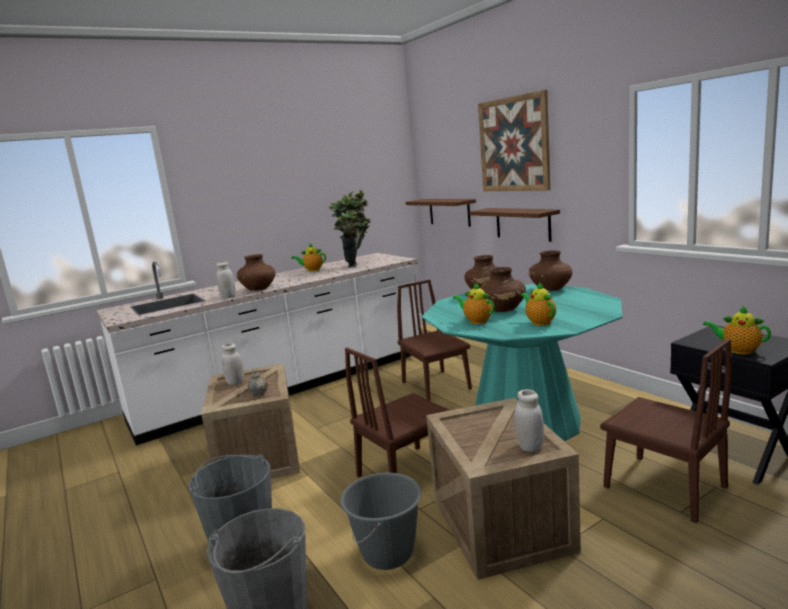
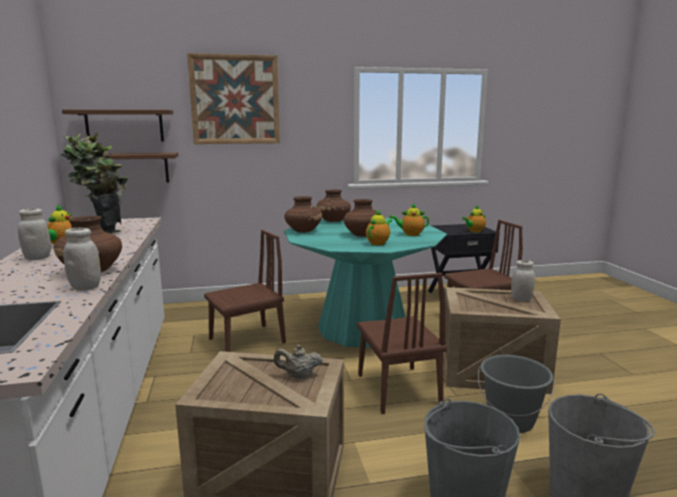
camera: 70 degrees left, 0 degrees up
white jar [221,343,244,385] -> white jar moved to [18,209,51,260]
brown chair [397,279,472,401] -> brown chair turned 150 degrees clockwise [204,230,286,352]
teapot [453,282,495,324] -> teapot turned 150 degrees clockwise [366,210,392,245]
brown shelf [469,208,560,242] -> brown shelf moved to [62,110,173,141]

